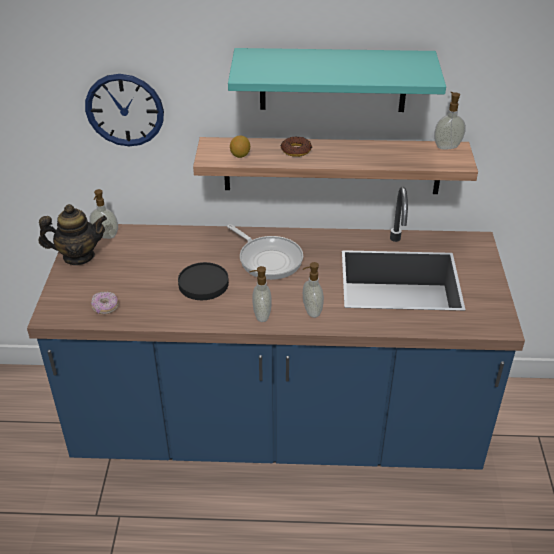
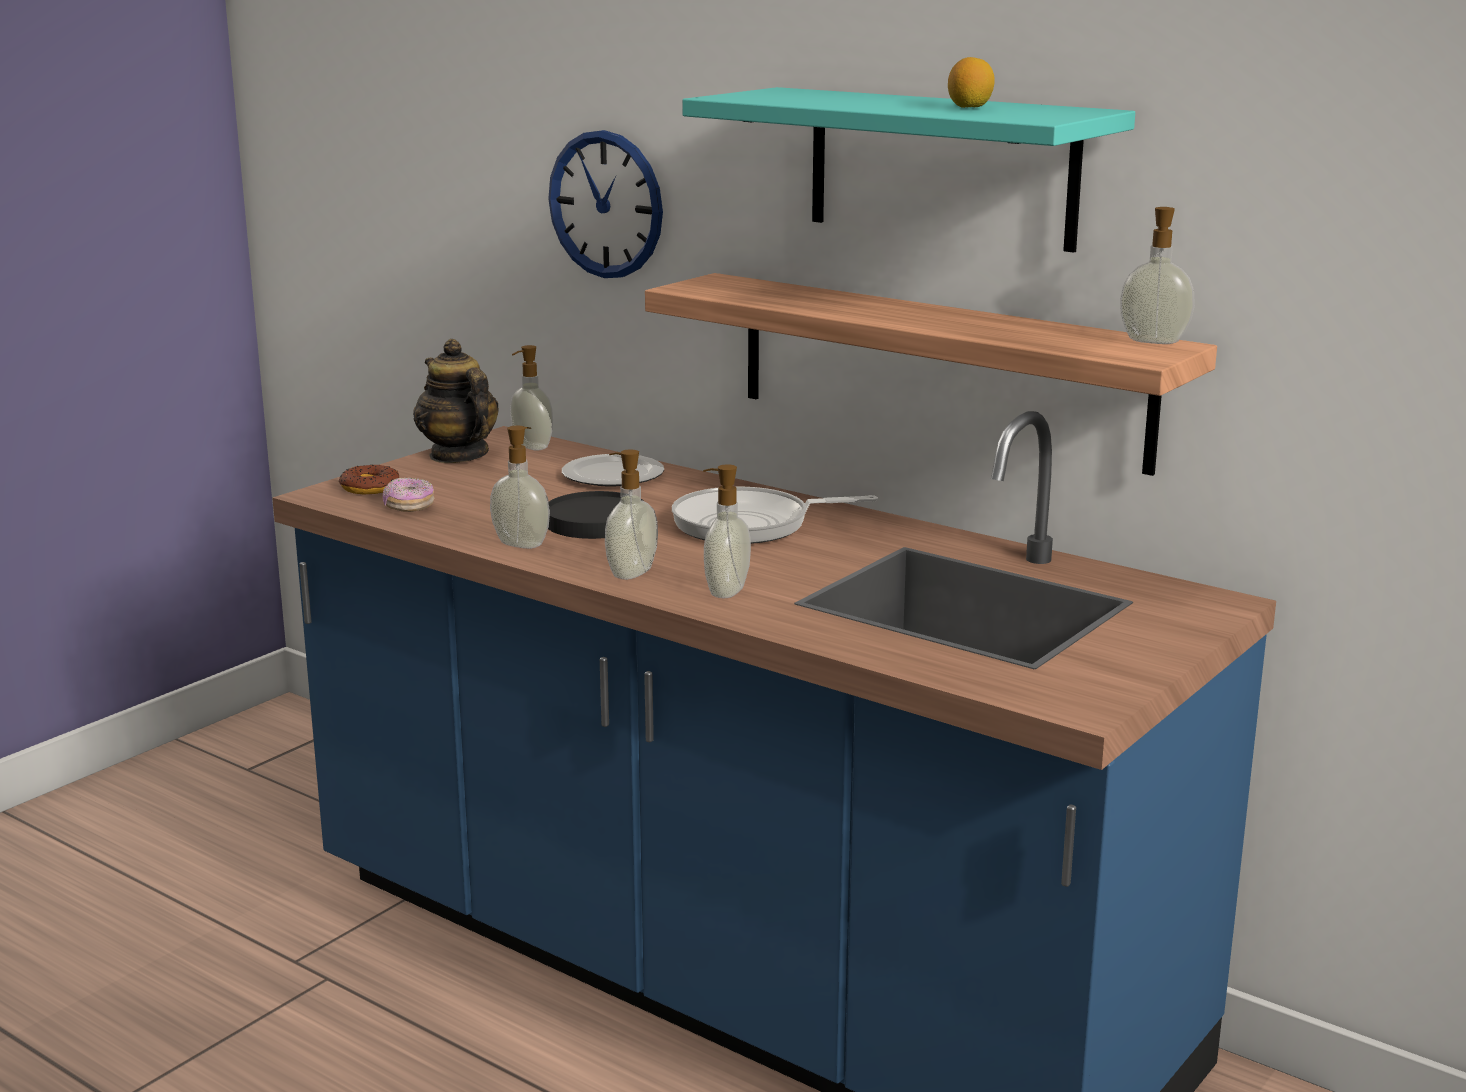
camera: 35 degrees right, 20 degrees down
teapot [39,204,107,265] -> teapot turned 150 degrees counterclockwise [413,339,499,463]
frying pan [227,224,303,280] -> frying pan turned 90 degrees clockwise [672,487,878,544]
lemon [230,135,250,158] -> lemon moved to [948,57,995,108]
donut [281,136,312,157] -> donut moved to [339,464,399,495]
none -> soap dispenser [490,425,550,549]
none -> plate [562,454,664,487]

